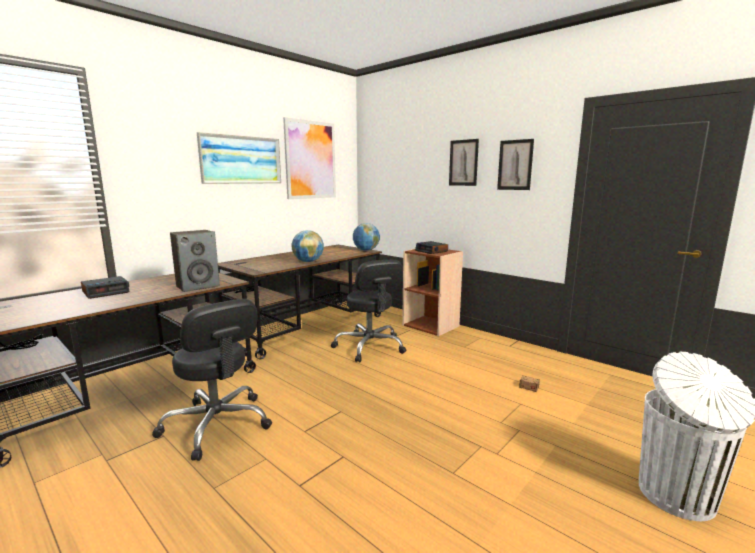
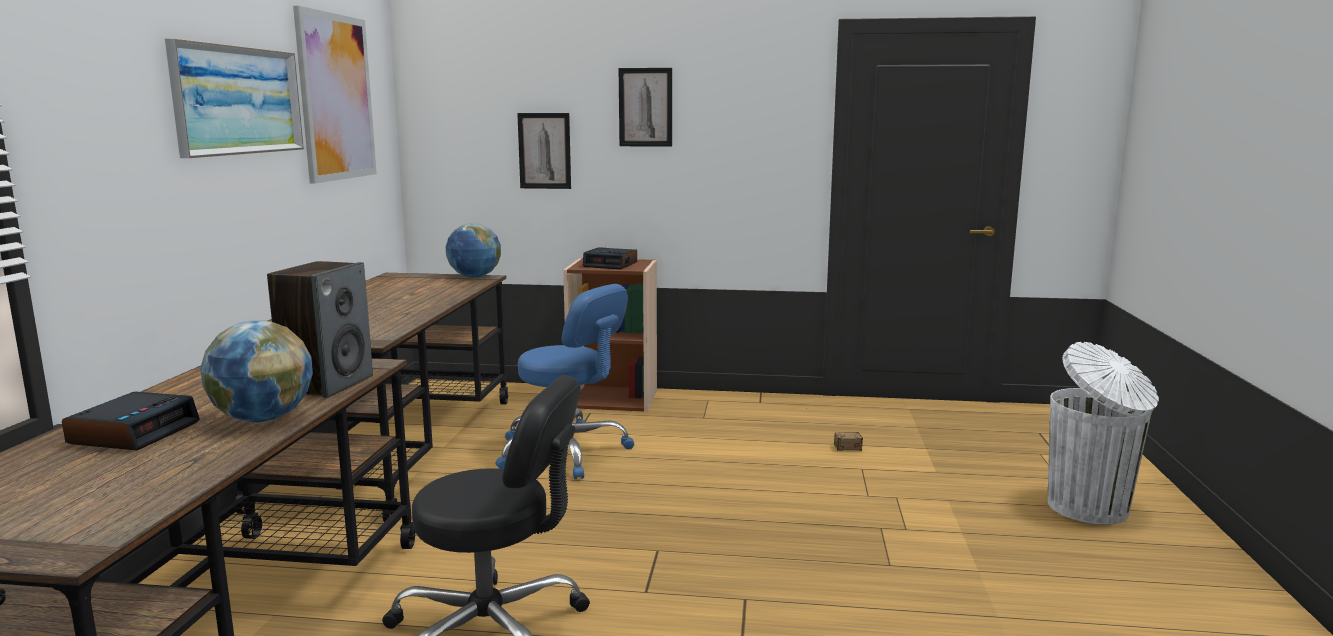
camera: 35 degrees left, 0 degrees up
globe [291,230,324,262] -> globe moved to [200,320,313,422]
black office chair [331,260,406,362] -> blue office chair [495,284,634,479]
picture [497,139,534,190] -> picture moved to [517,113,571,189]

